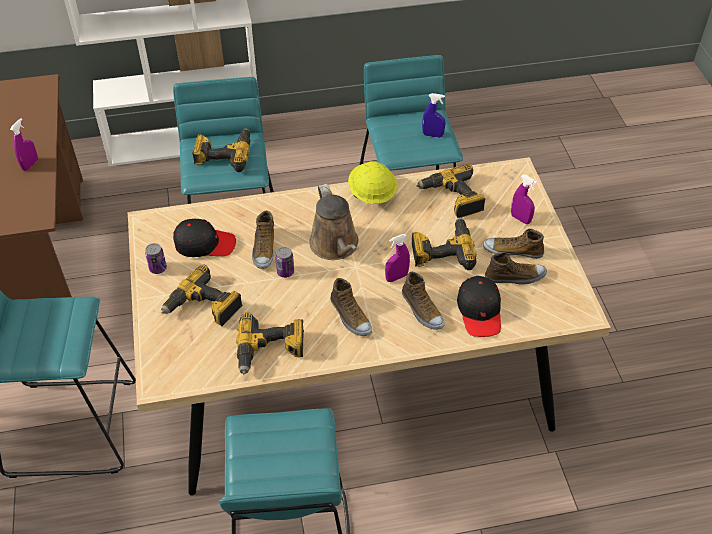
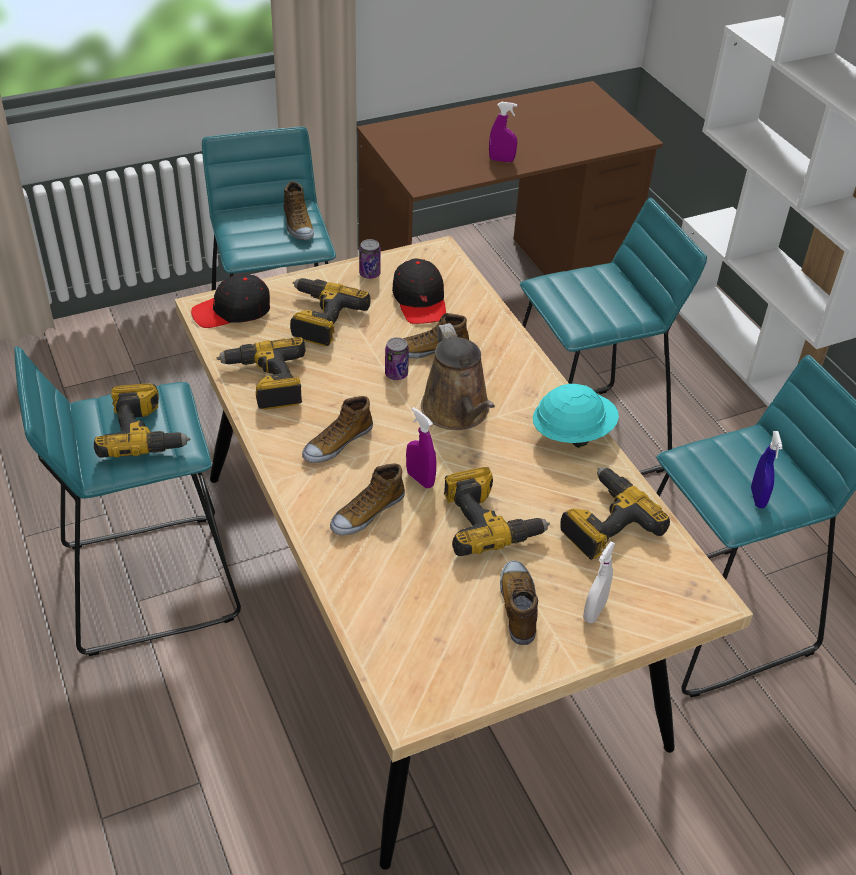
camera: 75 degrees right, 5 degrees down
power drill [192,128,250,172] -> power drill moved to [94,384,190,458]
brown watering can [309,184,359,260] -> brown watering can turned 75 degrees counterclockwise [421,323,495,430]
yellow hard hat [348,161,397,204] -> turquoise hard hat [533,384,619,448]
black cap [457,276,501,337] -> black cap moved to [191,275,270,328]
shoe [485,252,547,285] -> shoe moved to [284,181,314,240]
purple spray bottle [511,175,537,224] -> white spray bottle [583,542,616,623]

